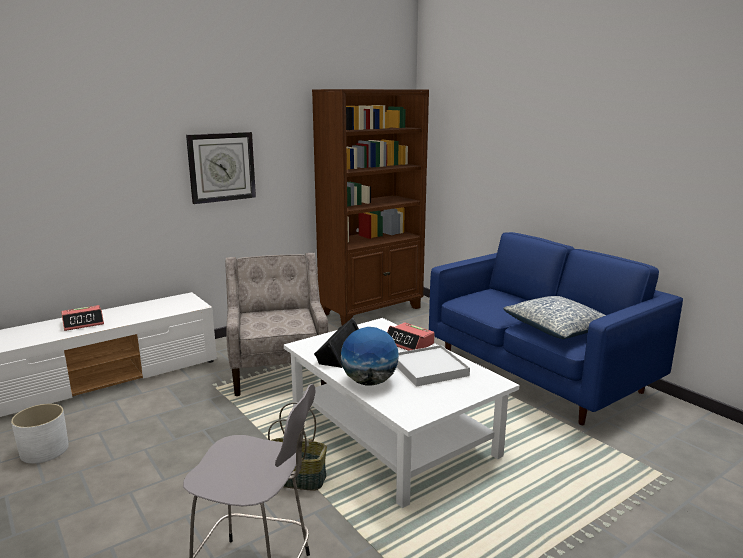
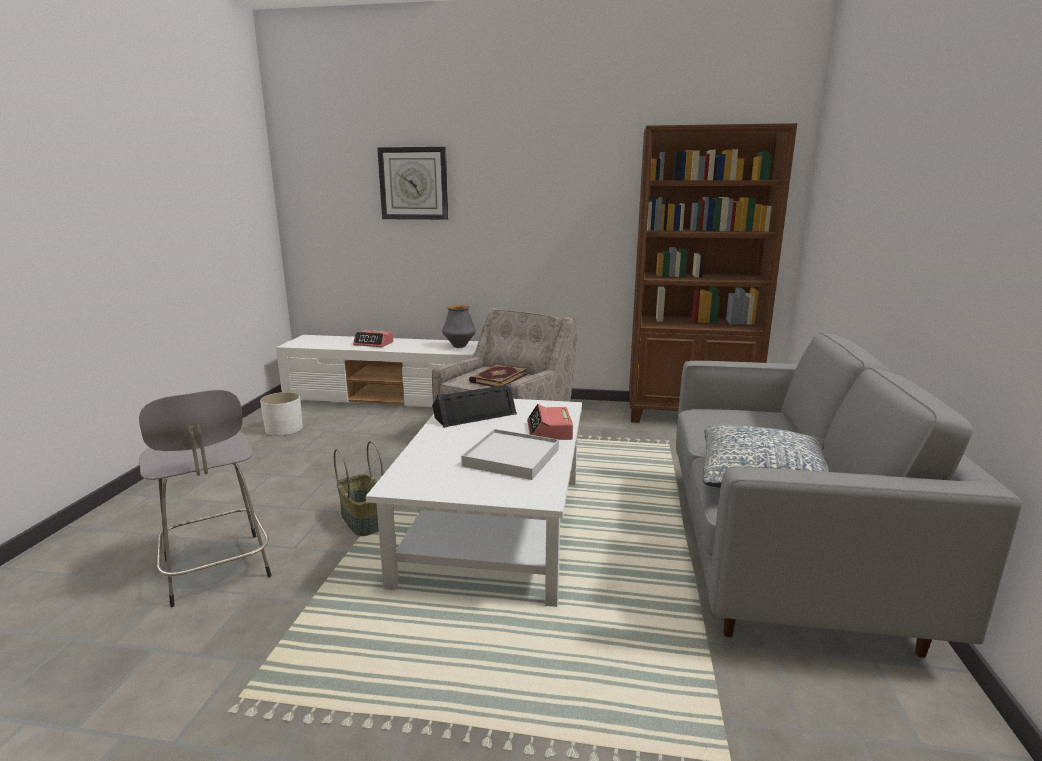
camera: 45 degrees right, 0 degrees up
wall clock [186,132,256,204] -> wall clock moved to [377,147,448,220]
globe [341,327,399,386] -> none
blue sofa [429,232,683,425] -> grey sofa [676,333,1023,658]
none -> vase [442,305,476,348]
none -> book [469,364,527,387]

